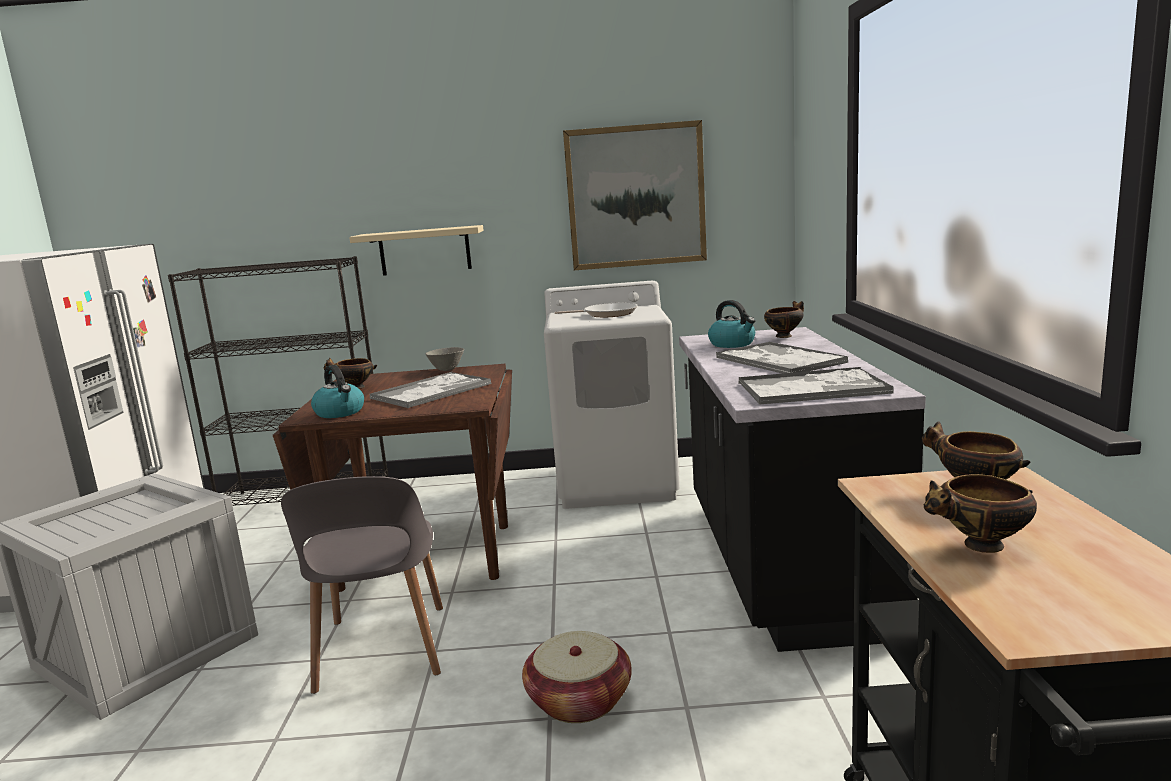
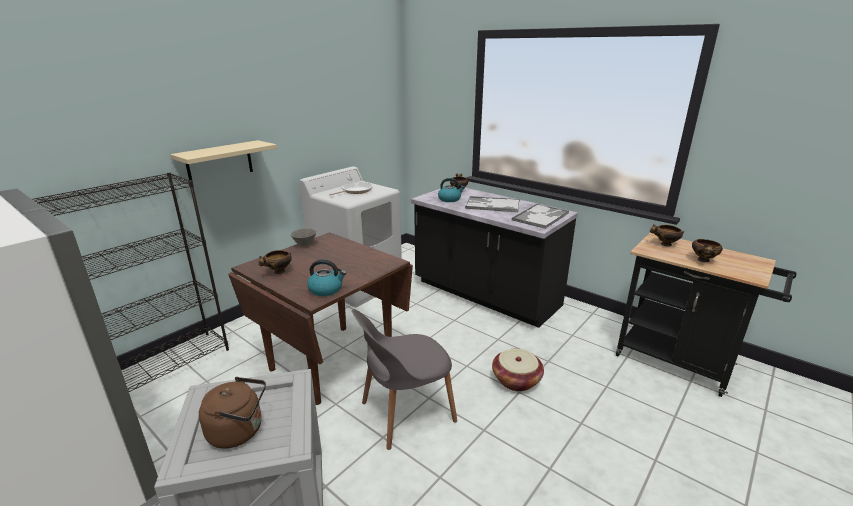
camera: 50 degrees left, 10 degrees up
grey chair [281,476,443,694] -> grey chair turned 120 degrees clockwise [352,309,457,450]
tray [369,372,491,408] -> none
picture [563,120,707,270] -> none
none -> brown kettle [199,377,266,448]

